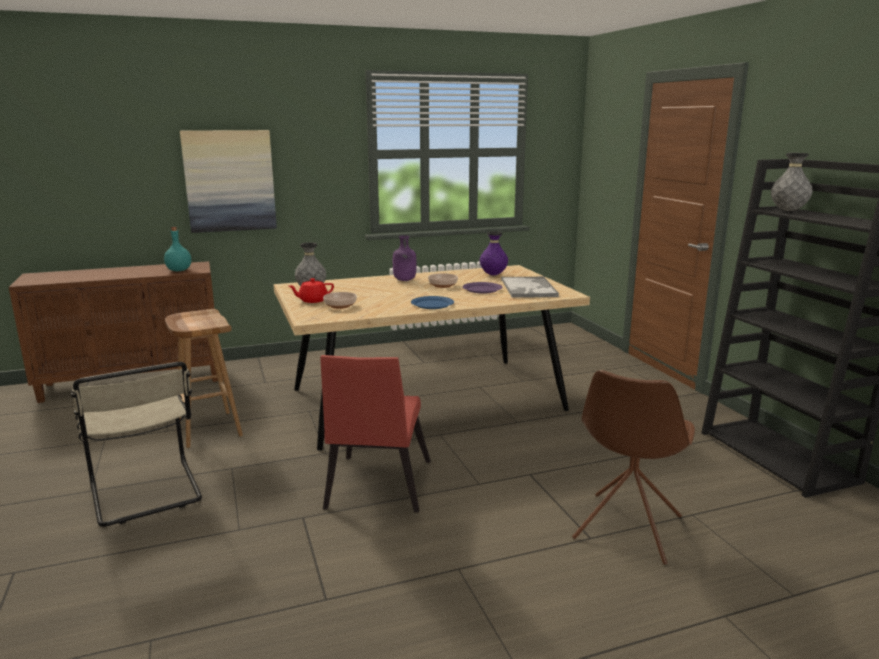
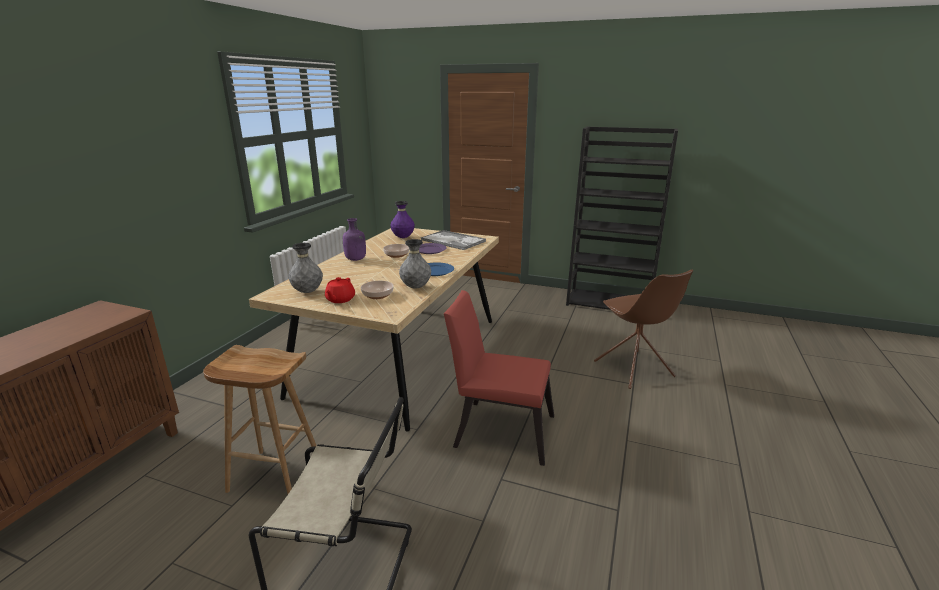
camera: 50 degrees left, 5 degrees up
turquoise bottle [164,227,191,271] -> none
picture [180,130,277,233] -> none
red chair [320,355,431,513] -> red chair turned 150 degrees clockwise [444,290,554,466]
grey vase [771,153,813,211] -> grey vase moved to [399,239,431,289]

